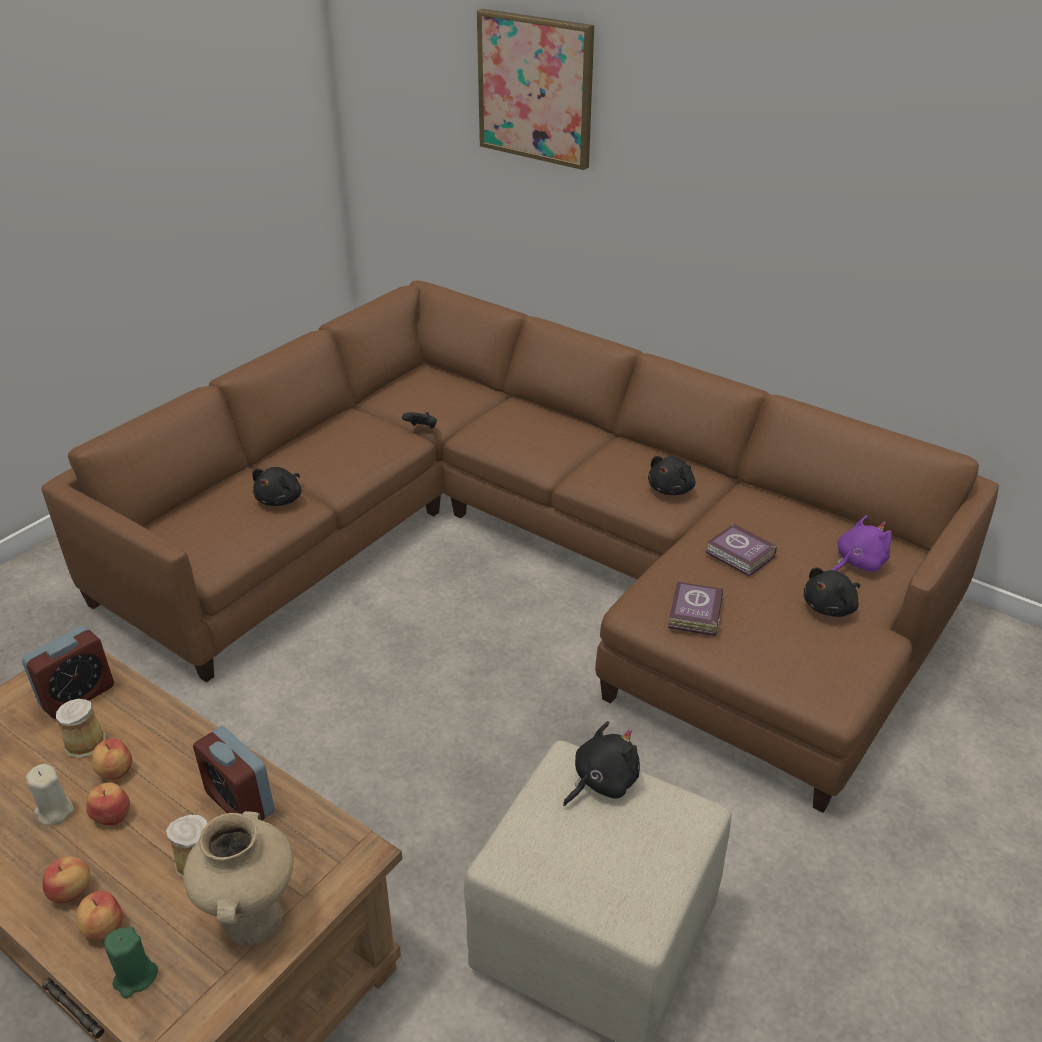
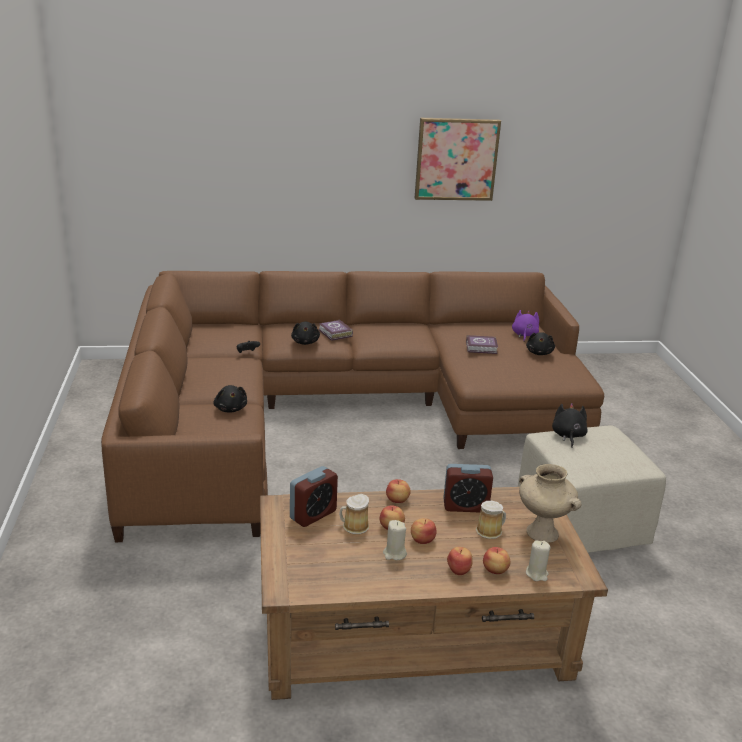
camera: 45 degrees left, 10 degrees down
alarm clock [22,626,114,719] -> alarm clock turned 45 degrees clockwise [290,466,338,527]
green candle [104,927,158,999] -> beige candle [526,540,550,581]
picture [477,9,594,170] -> picture moved to [415,118,501,201]
black plush toy [648,456,695,495] -> black plush toy moved to [291,322,320,345]
book [668,582,723,636] -> book moved to [318,319,353,341]
none -> apple [386,479,411,503]

